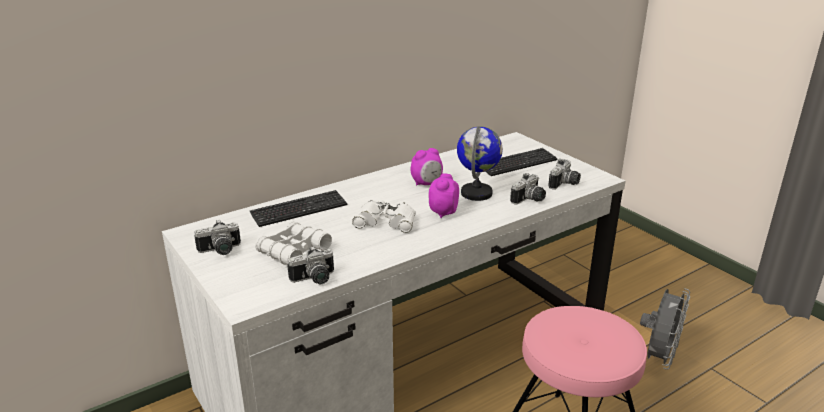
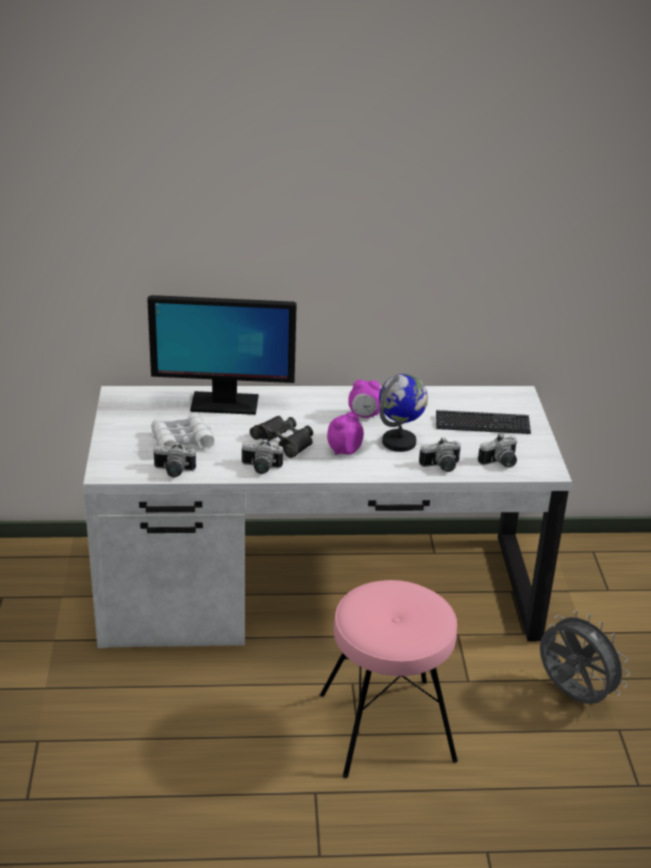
camera: 30 degrees right, 5 degrees up
camera [194,219,241,255] -> camera moved to [242,439,283,474]
keyboard [249,190,347,227] -> monitor [147,295,297,415]
white binoculars [352,199,415,233] -> black binoculars [250,416,313,458]
grey fan [640,288,690,370] -> grey fan turned 105 degrees counterclockwise [540,610,630,704]

